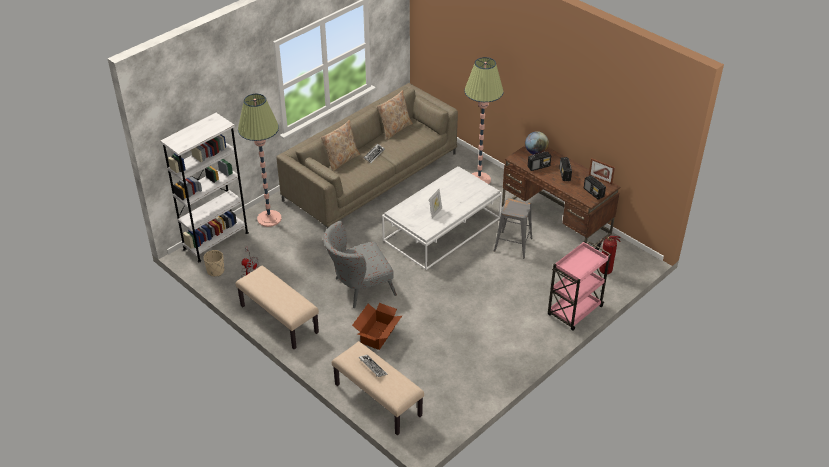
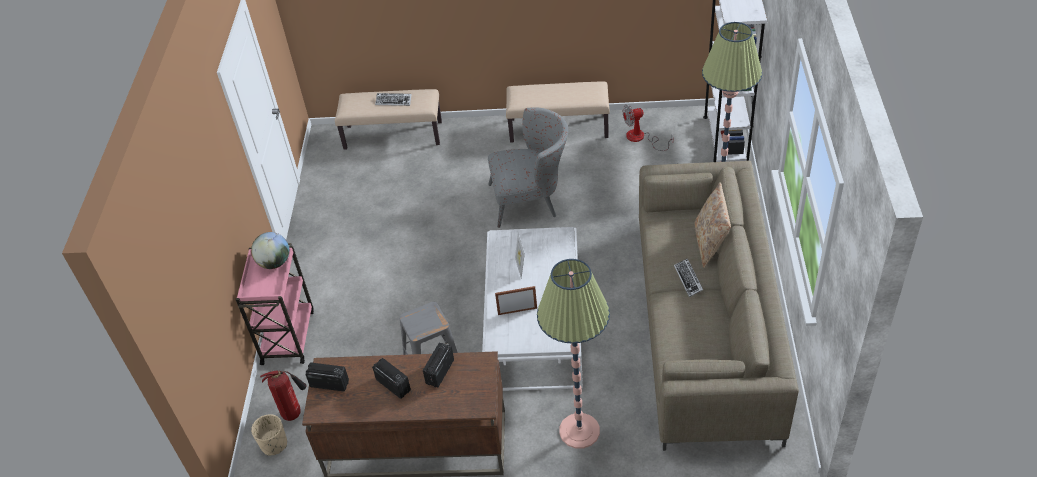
camera: 140 degrees right, 5 degrees up
beige planter [203,250,224,276] -> beige planter moved to [251,414,287,456]
grey armchair [323,221,397,308] -> grey armchair turned 60 degrees clockwise [488,108,568,228]
cardboard box [352,303,402,350] -> none
beige pillow [377,90,413,140] -> none
globe [525,131,549,155] -> globe moved to [251,232,289,269]
picture frame [589,158,615,184] -> picture frame moved to [495,286,537,315]

